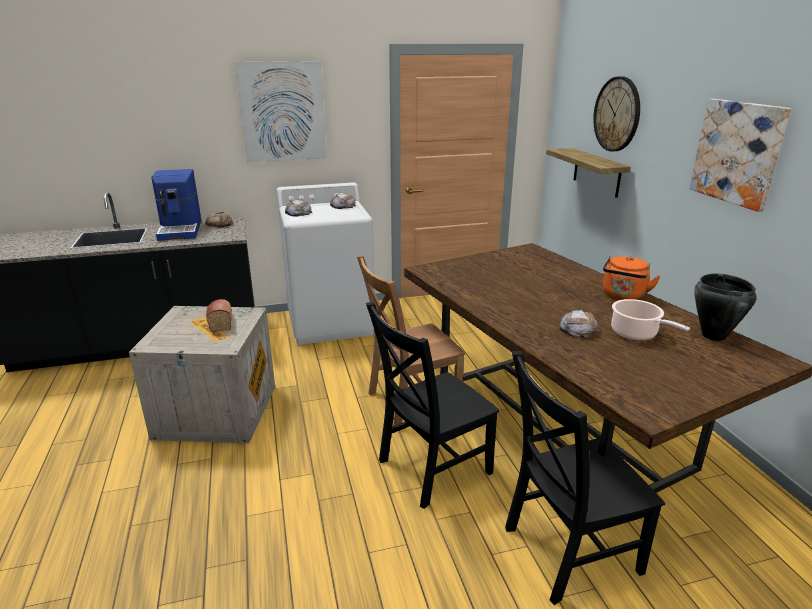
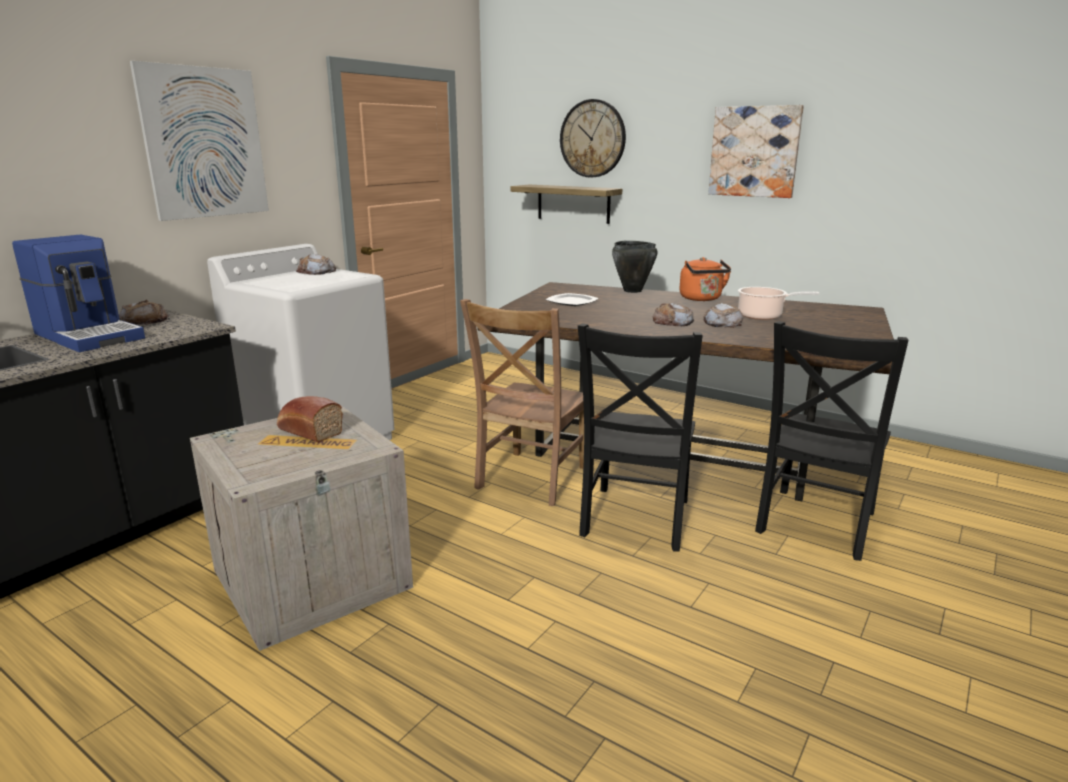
camera: 40 degrees left, 5 degrees down
bread [285,199,312,216] -> bread moved to [653,303,694,326]
black cooking pot [694,273,757,341] -> black cooking pot moved to [612,241,658,293]
none -> plate [545,293,598,306]

